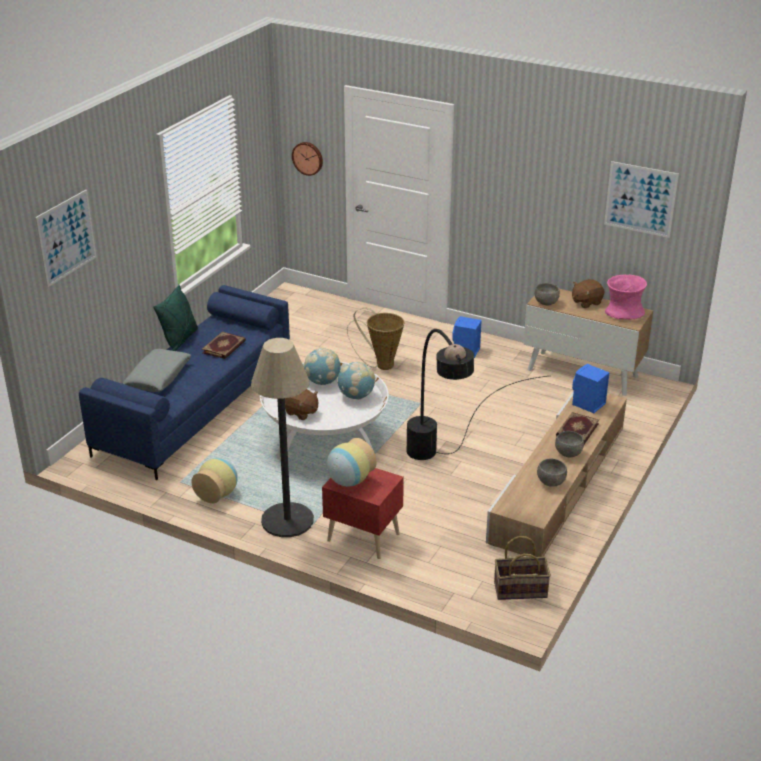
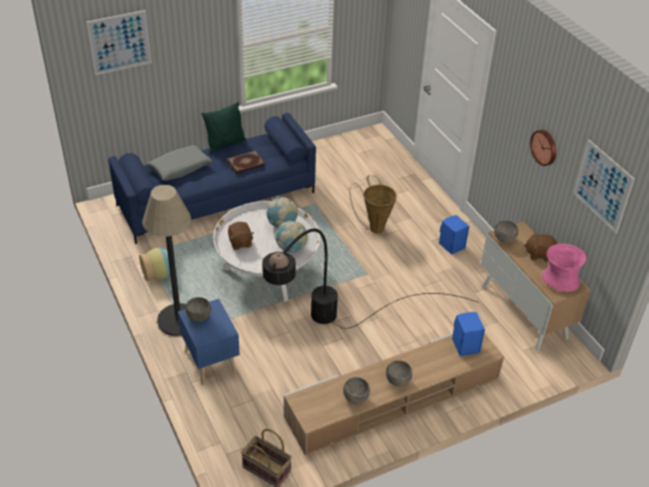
camera: 35 degrees right, 10 degrees up
wall clock [292,142,323,176] -> wall clock moved to [530,130,556,166]
red nightstand [322,468,404,559] -> blue nightstand [178,299,240,385]
vase [327,438,377,486] -> grey bowl [186,297,211,322]
book [556,412,599,444] -> none

